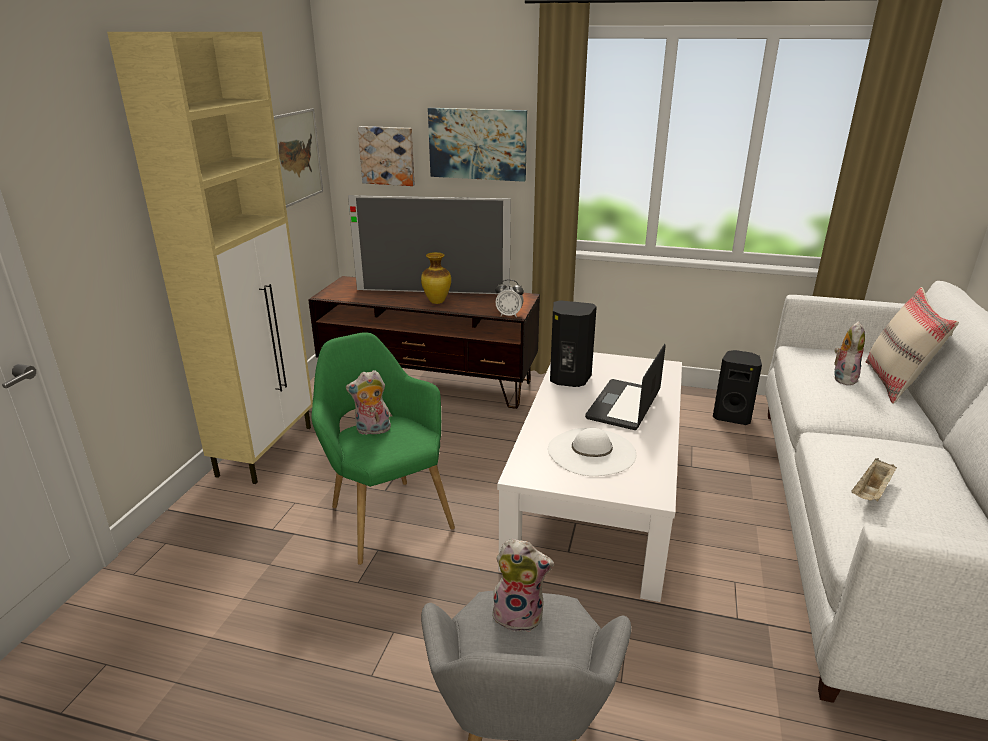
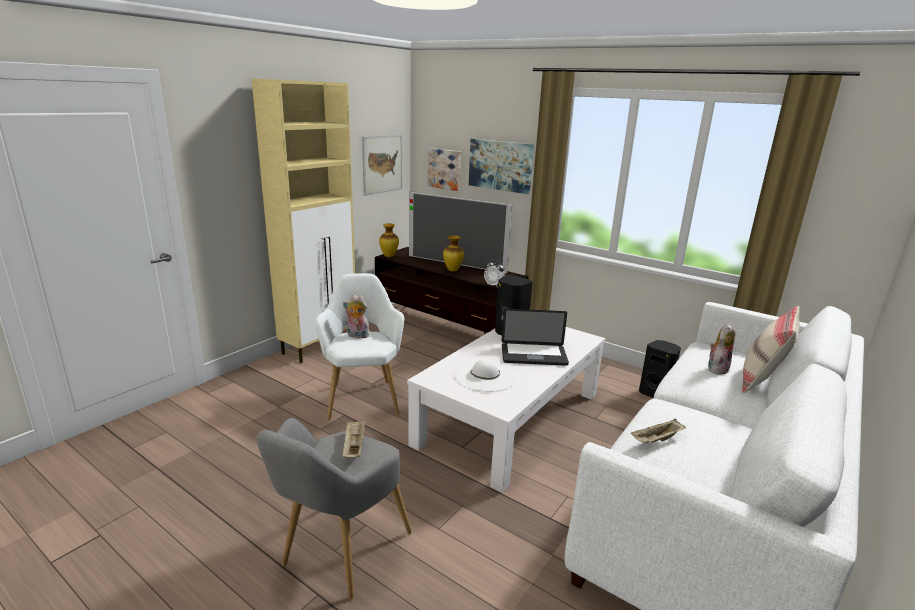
camera: 20 degrees right, 5 degrees down
green armchair [311,332,455,565] -> white armchair [315,273,404,420]
plush toy [492,539,554,632] -> beige tray [342,420,366,457]
laptop [585,344,666,430] -> laptop turned 135 degrees counterclockwise [502,309,569,366]
none -> vase [379,224,399,257]

